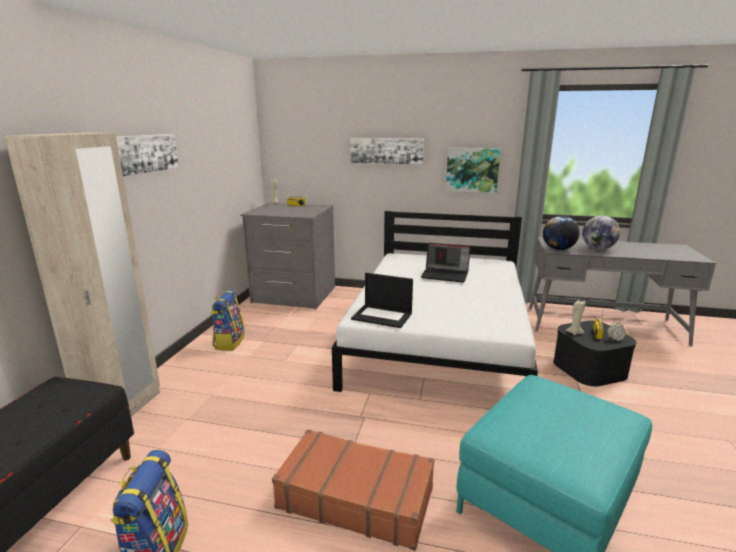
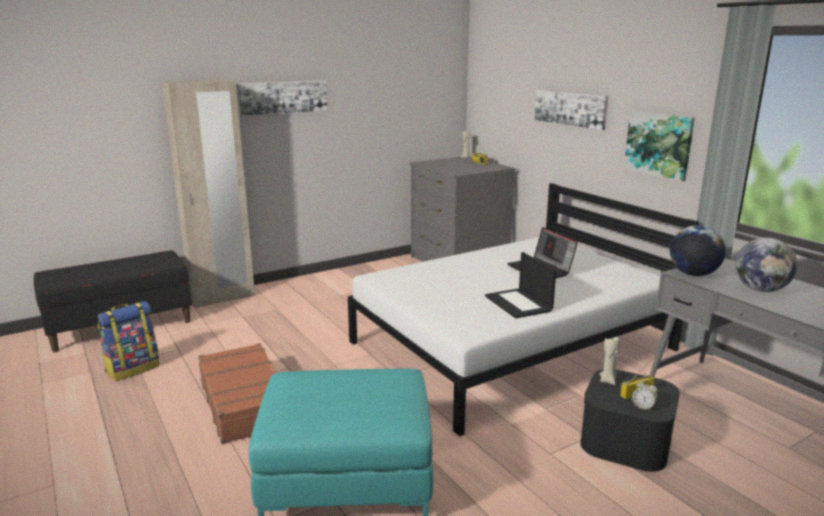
camera: 45 degrees right, 0 degrees up
backpack [211,289,244,350] -> none
laptop [351,273,413,328] -> laptop moved to [485,252,556,318]

